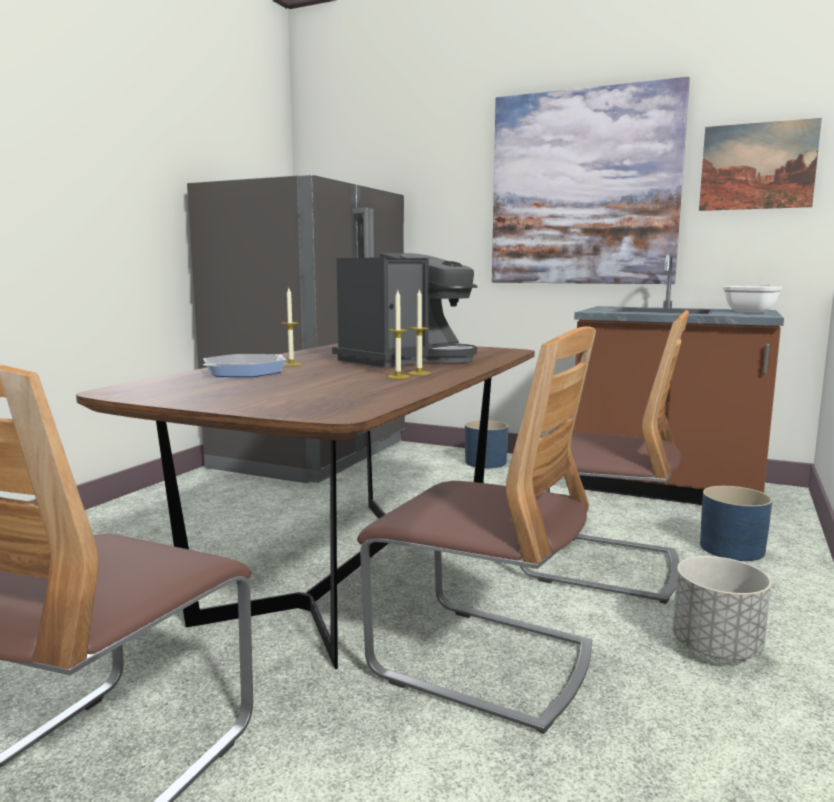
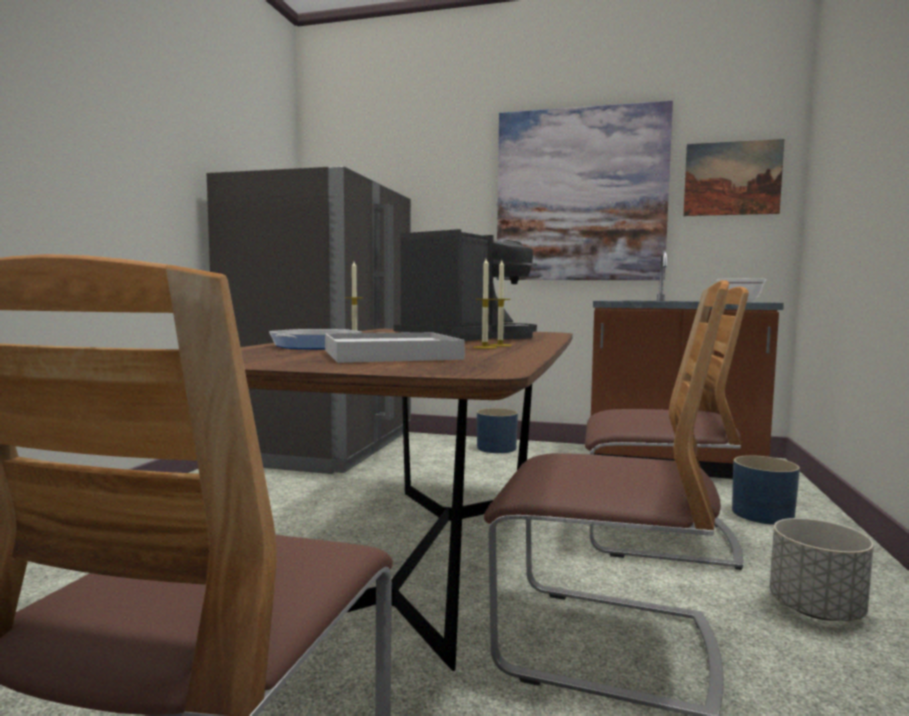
camera: 10 degrees left, 5 degrees down
none -> white tray [325,332,465,363]

